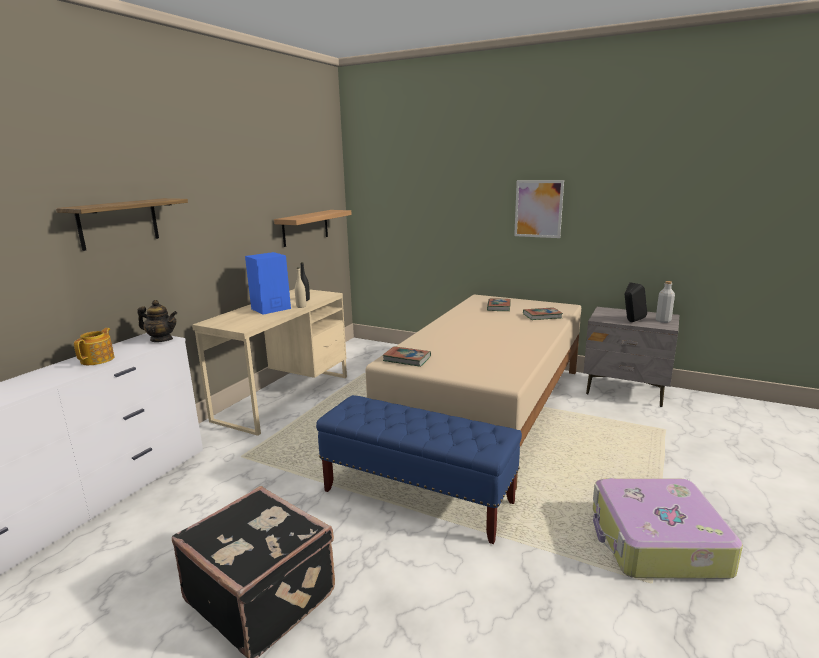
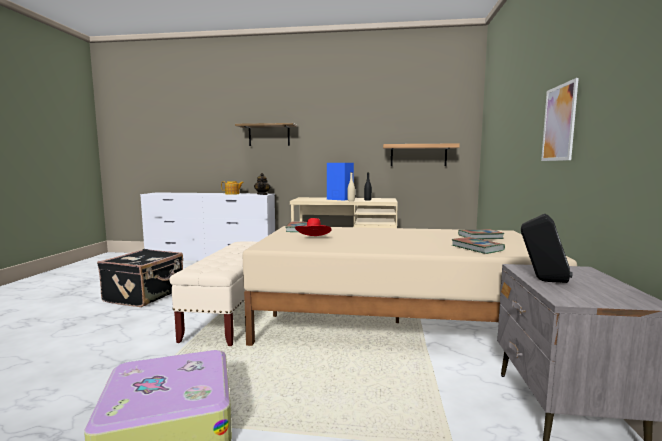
camera: 70 degrees right, 10 degrees down
blue bench [316,395,522,544] -> beige bench [170,241,257,346]
grey bottle [656,281,675,323] -> none
none -> red hat [295,218,332,236]

